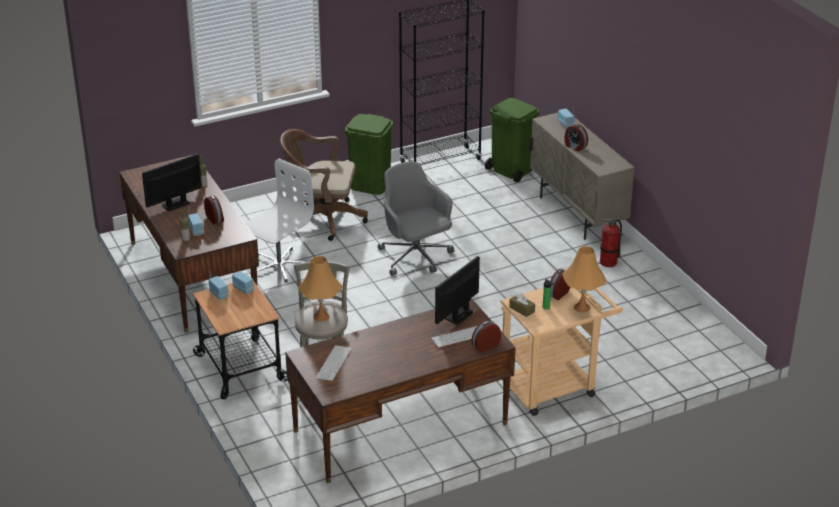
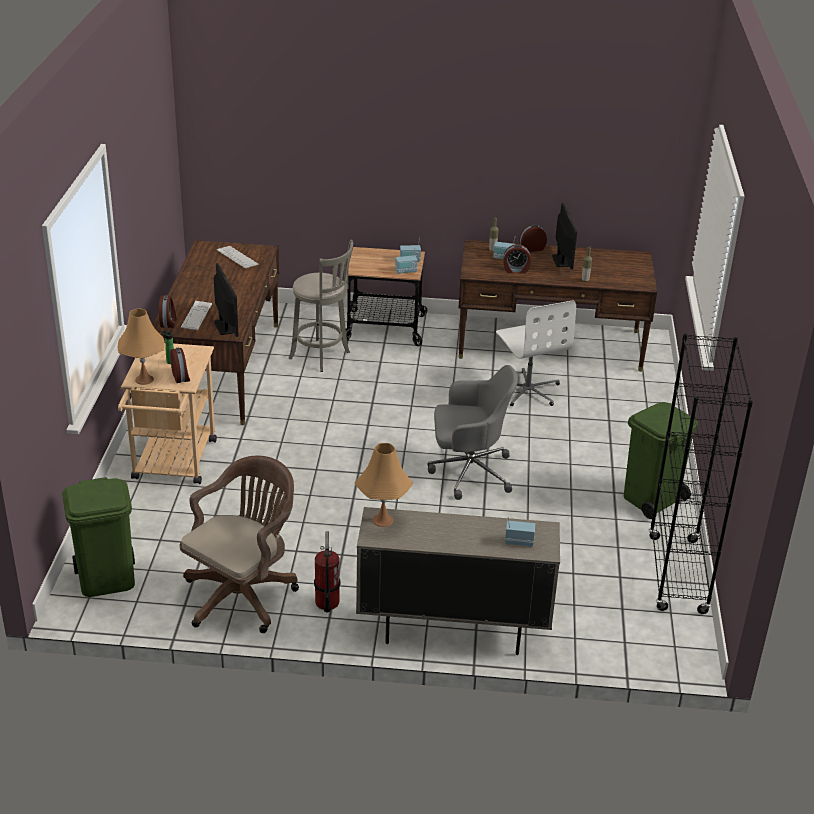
camera: 120 degrees right, 0 degrees up
brown office chair [280,129,368,241] -> brown office chair moved to [180,455,299,633]
orange table lamp [298,256,343,322] -> orange table lamp moved to [355,443,413,527]
green trash can [485,98,540,182] -> green trash can moved to [62,477,135,597]
brown tissue box [509,293,535,317] -> none
alarm clock [565,124,588,151] -> alarm clock moved to [519,225,547,252]

